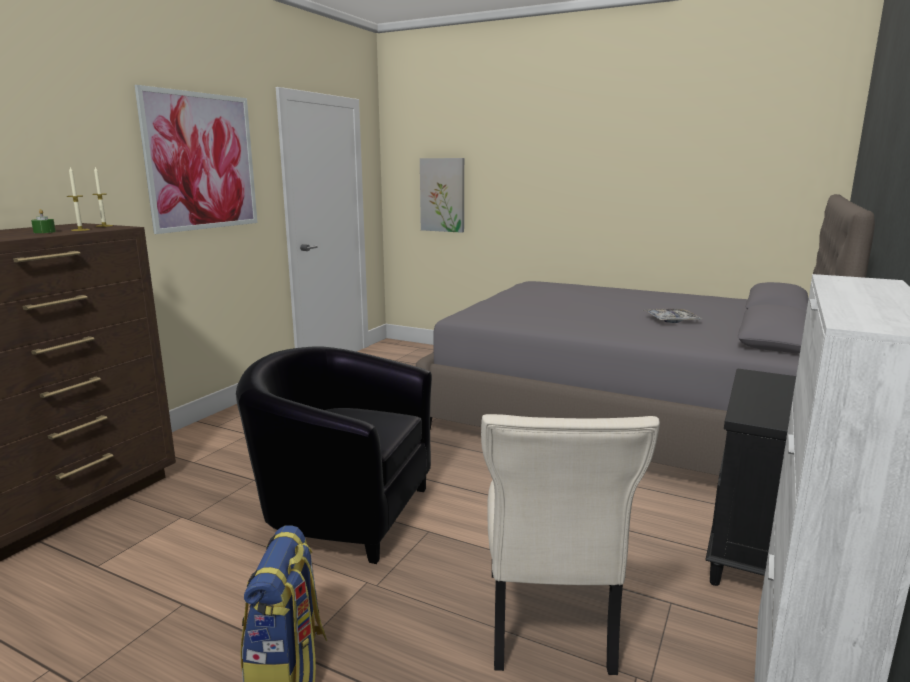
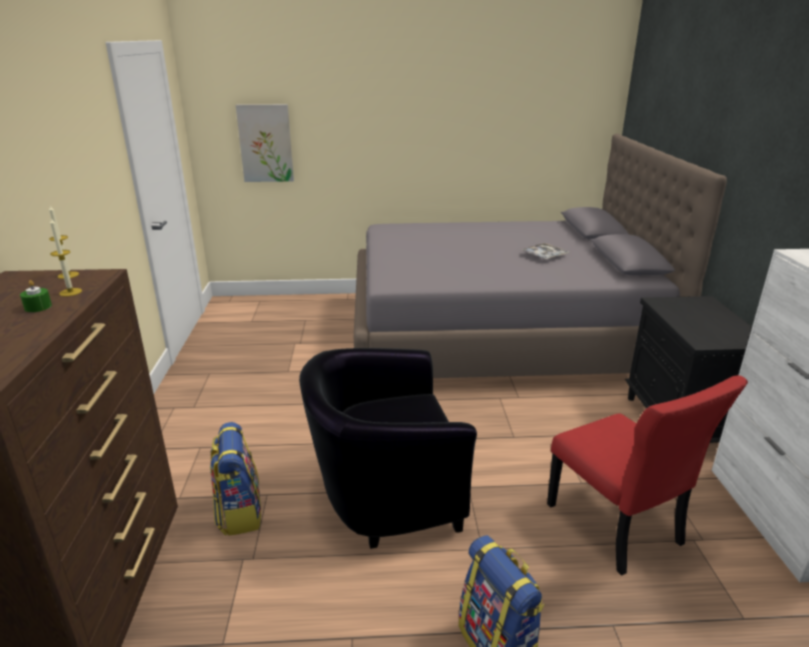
camera: 30 degrees left, 10 degrees up
picture [135,85,258,234] -> none
beige chair [481,414,660,675] -> red chair [547,375,748,576]
none -> backpack [210,422,261,536]

